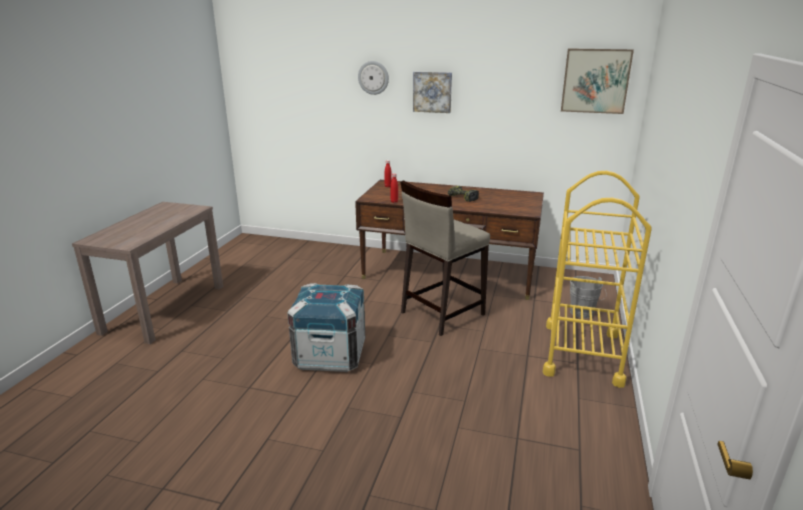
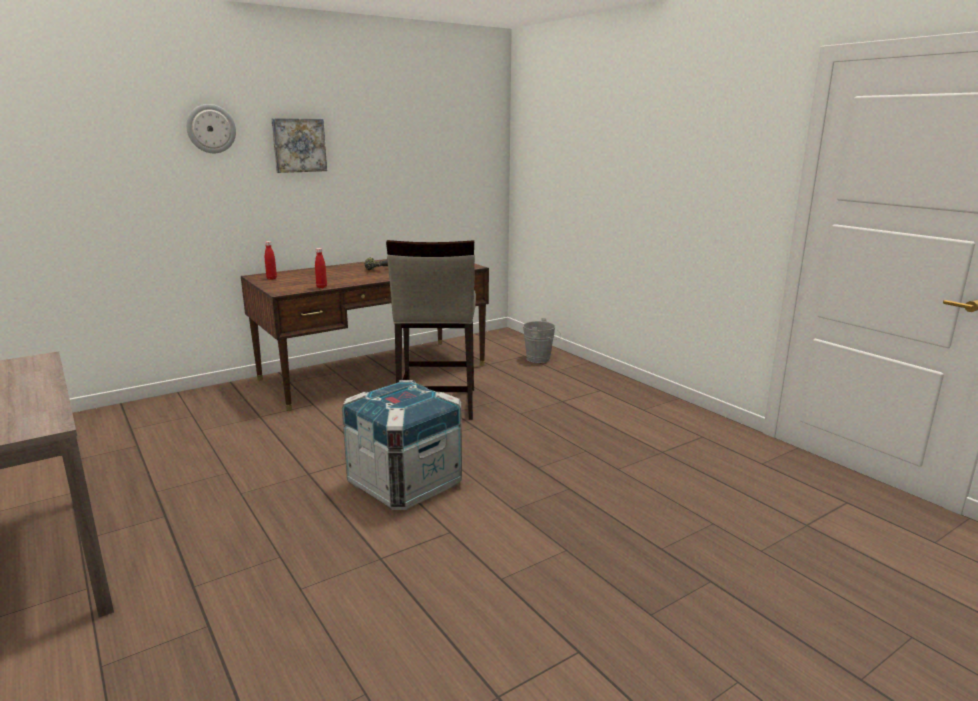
camera: 50 degrees left, 5 degrees down
yellow cart [543,171,652,388] -> none
picture [561,48,634,114] -> none

